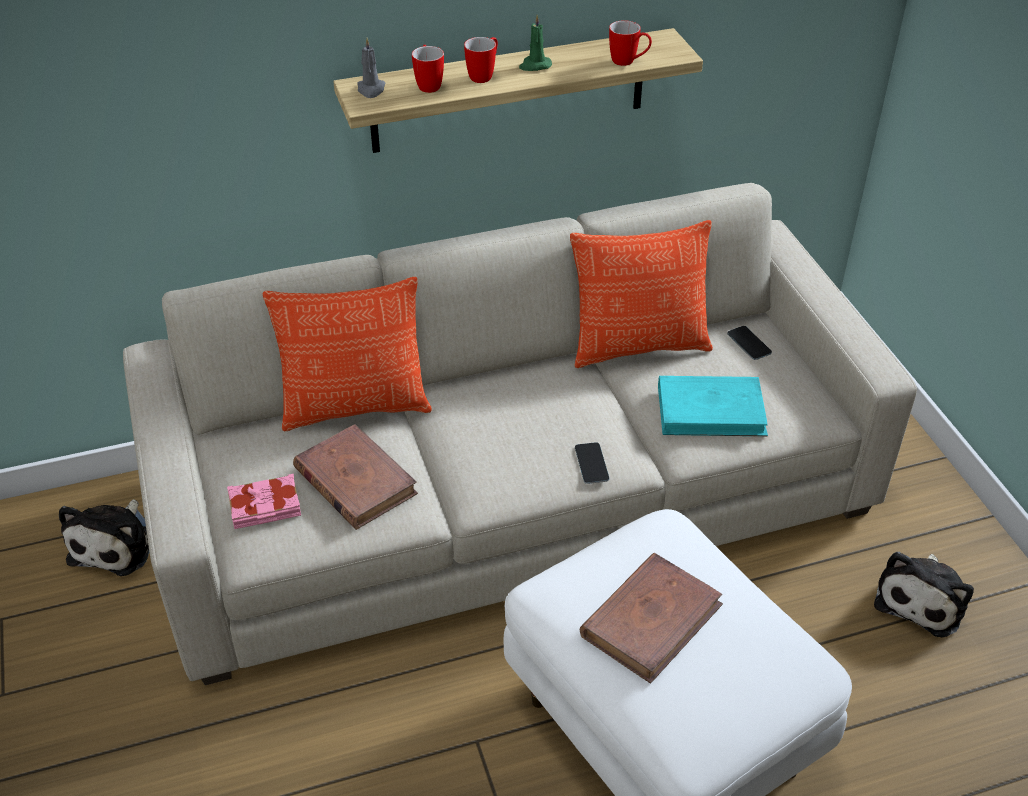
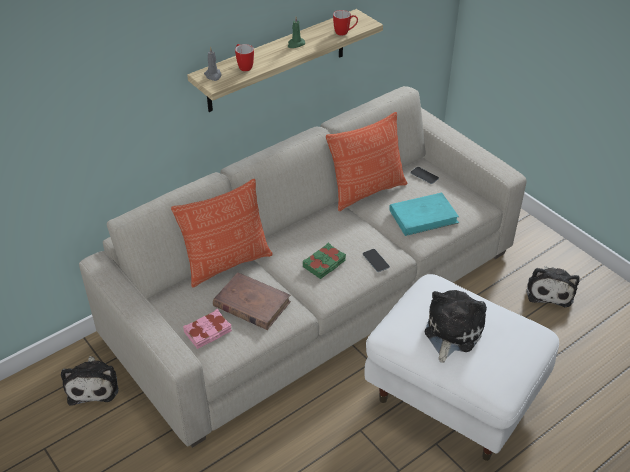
camera: 20 degrees left, 0 degrees up
mug [464,37,498,83] -> none
brown book [580,553,723,684] -> plush toy [425,290,487,363]
none -> green book [303,243,346,279]

